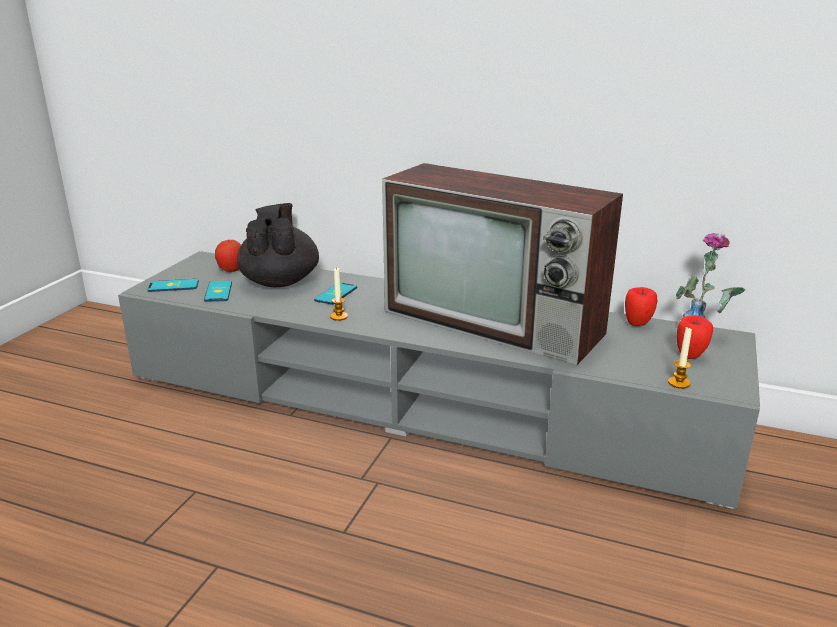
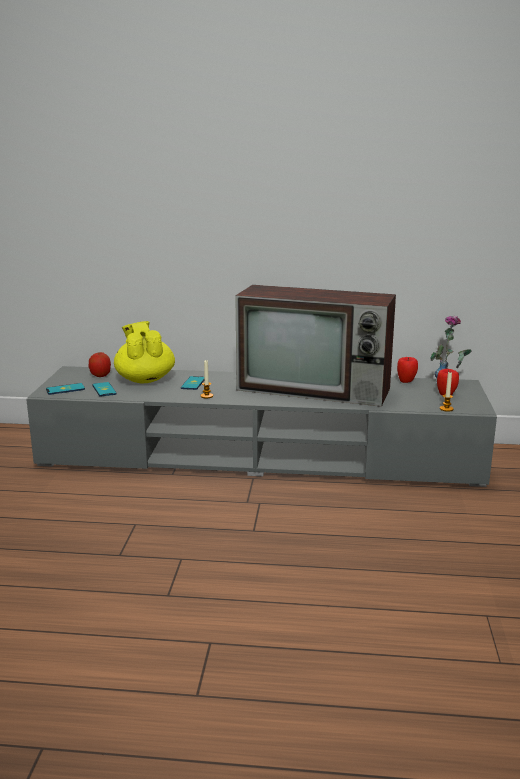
camera: 15 degrees left, 5 degrees down
black teapot [237,203,319,287] -> yellow teapot [114,321,175,384]

